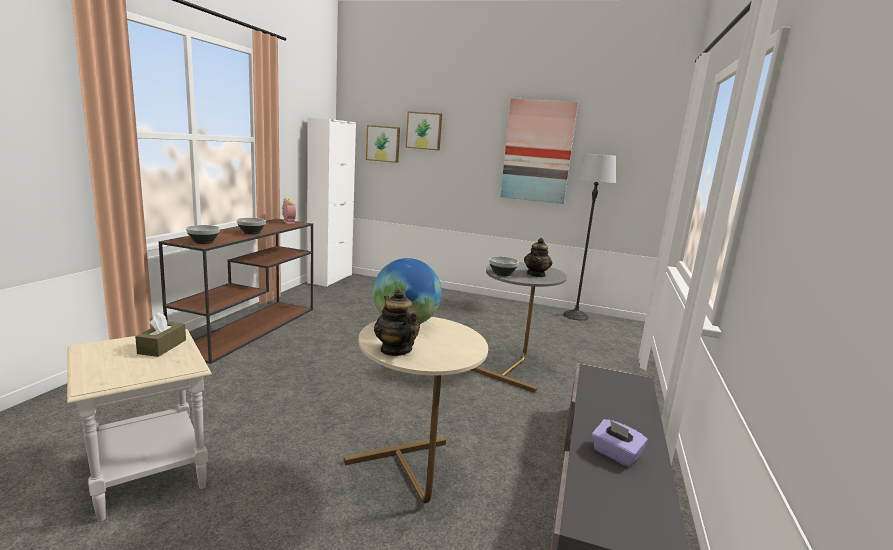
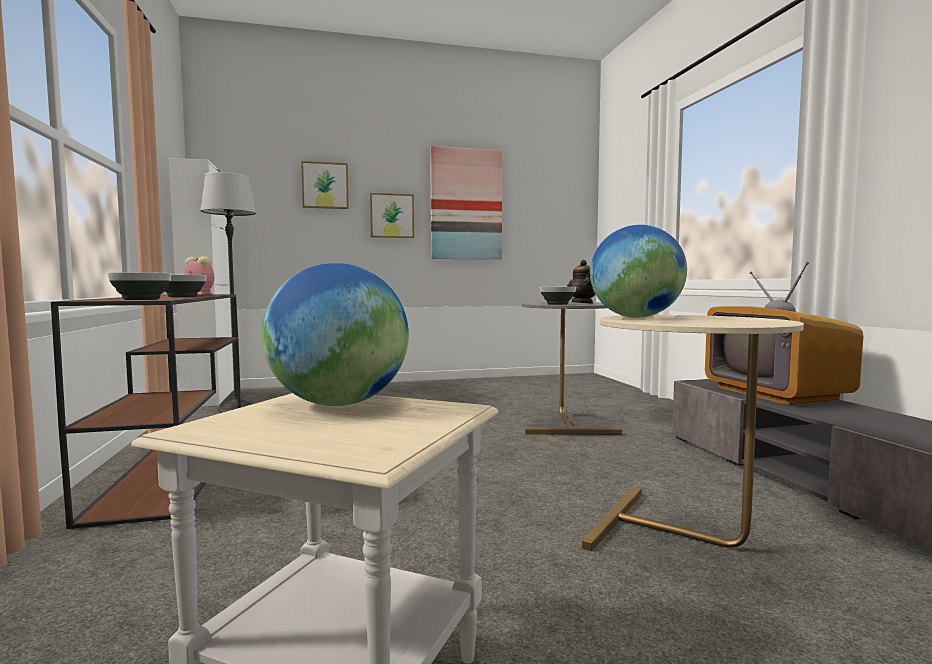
camera: 30 degrees left, 10 degrees down
brown tissue box [135,312,186,357] -> globe [261,263,409,406]
picture [366,125,400,163] -> picture moved to [370,193,414,238]
teapot [374,289,420,356] -> none
floor lamp [563,153,616,321] -> floor lamp moved to [200,172,256,413]
purple tissue box [592,419,648,467] -> none
none -> television [705,262,864,405]

